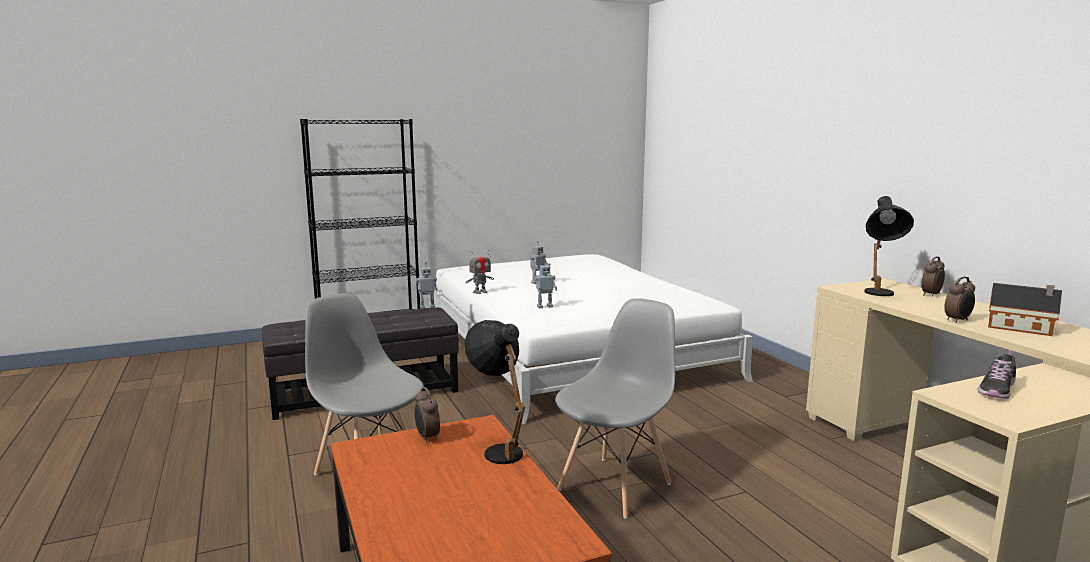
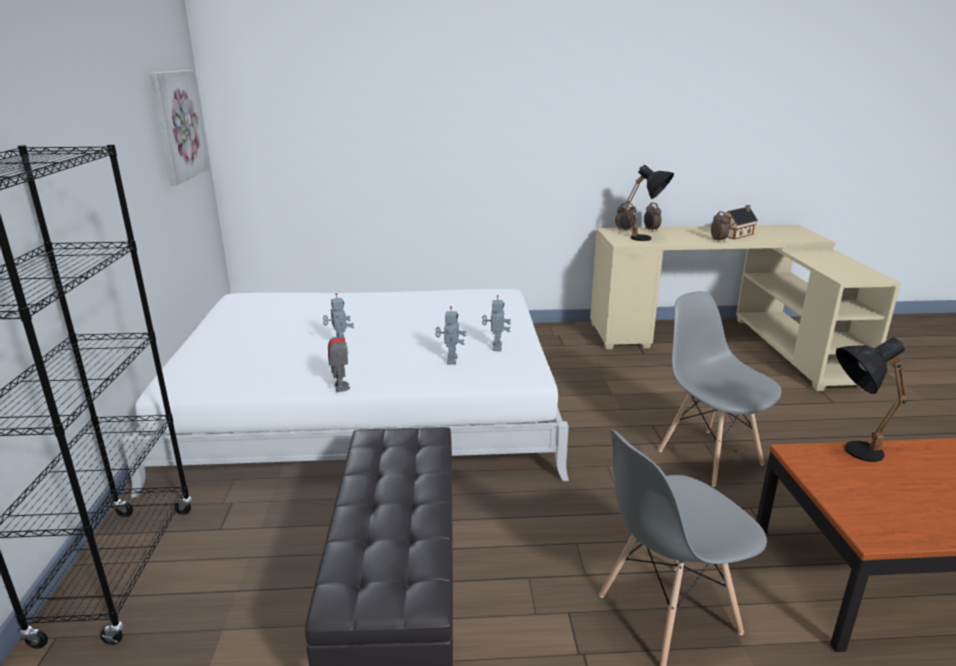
camera: 70 degrees left, 10 degrees up
alarm clock [414,387,440,443] -> alarm clock moved to [615,203,637,231]
toy robot [416,262,437,309] -> toy robot moved to [482,295,511,351]
shoe [978,351,1016,399] -> none
none -> picture [150,70,210,186]

